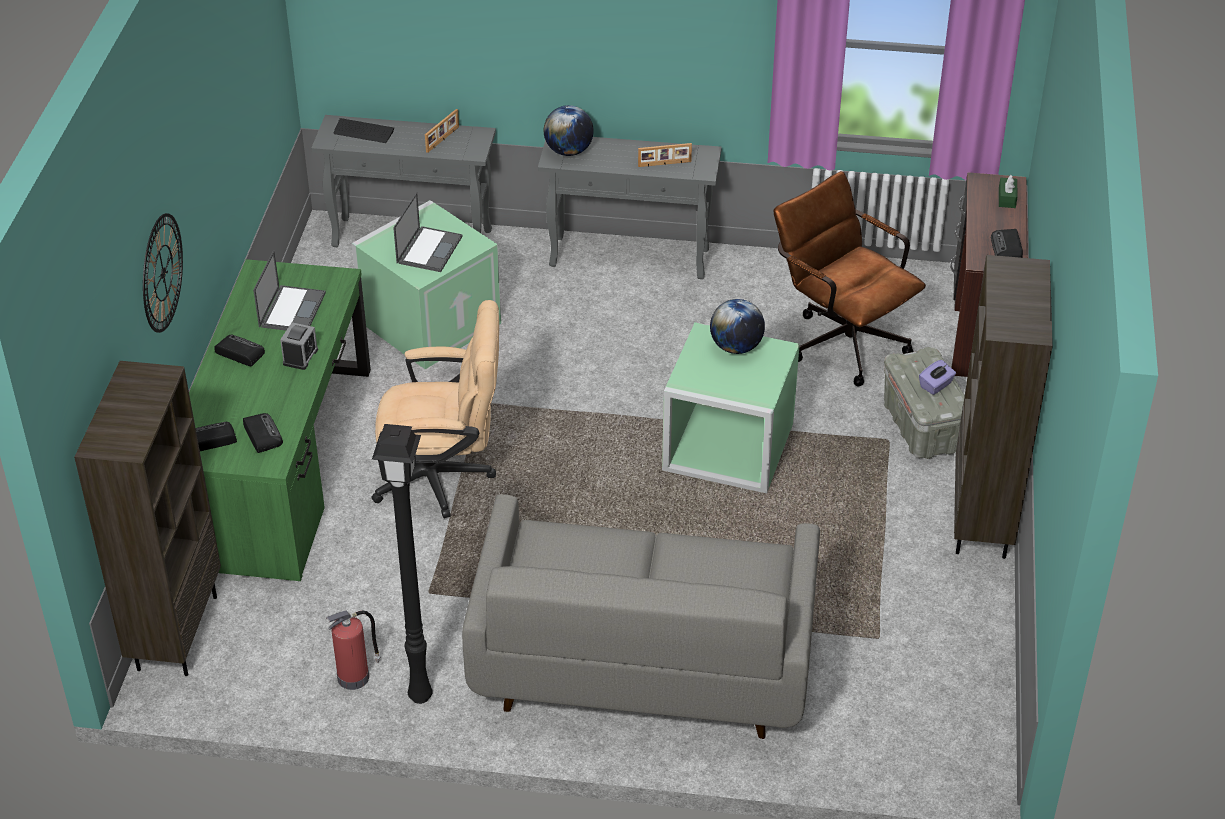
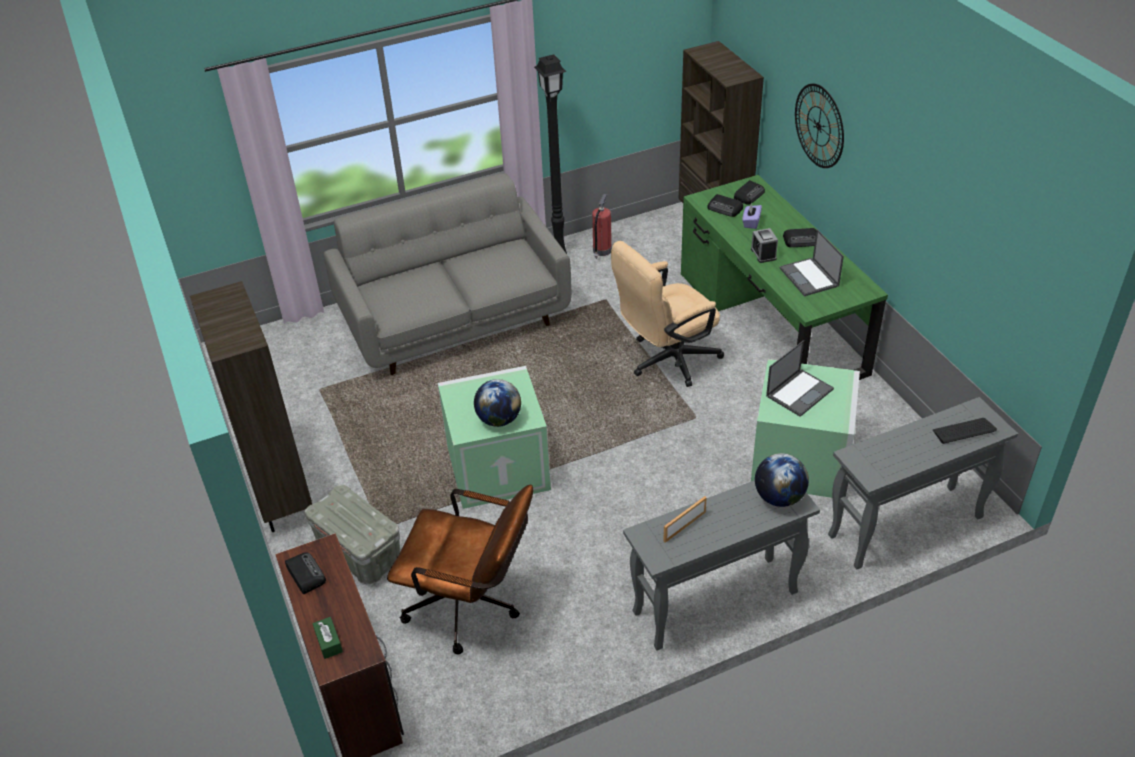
camera: 150 degrees right, 0 degrees up
laptop [393,192,463,272] -> laptop turned 120 degrees counterclockwise [766,340,834,417]
picture frame [425,109,459,153] -> none
purple tissue box [919,360,956,395] -> purple tissue box moved to [742,203,762,229]

